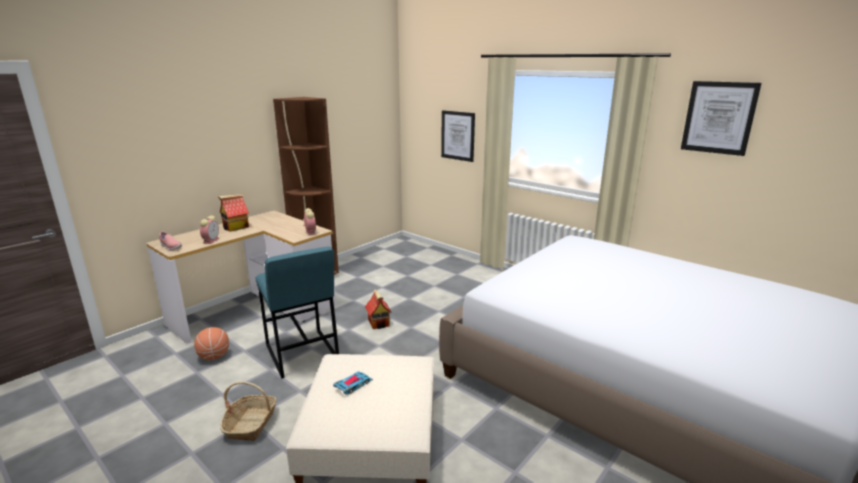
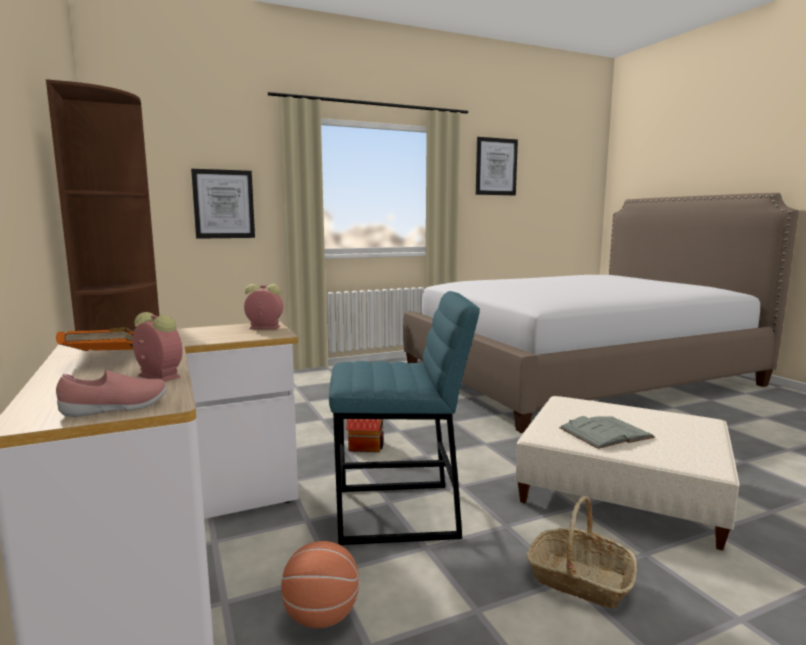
camera: 65 degrees left, 10 degrees down
toy house [218,194,249,232] -> orange book [56,327,135,351]
toy car [333,372,373,395] -> grey book [559,416,655,449]

